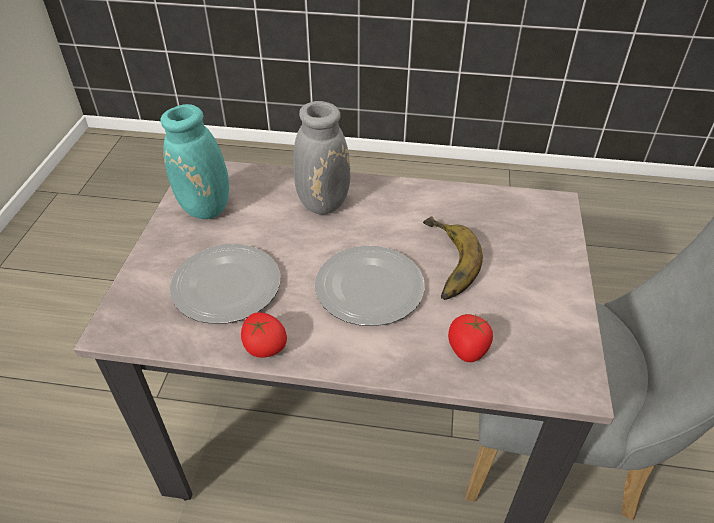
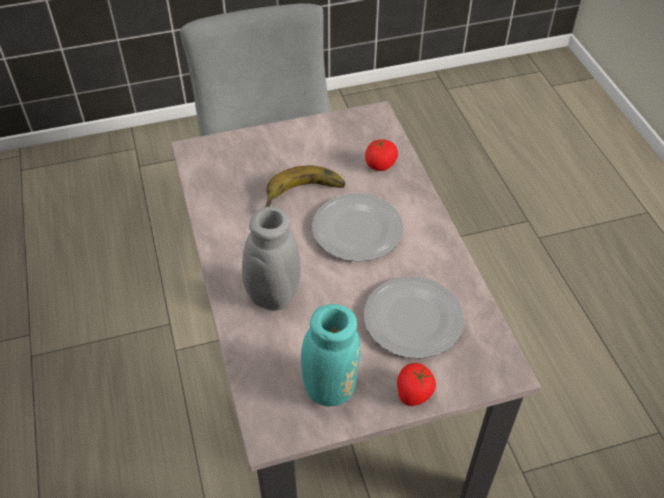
camera: 115 degrees left, 5 degrees up
tomato [241,312,287,358] -> tomato moved to [397,363,436,406]

